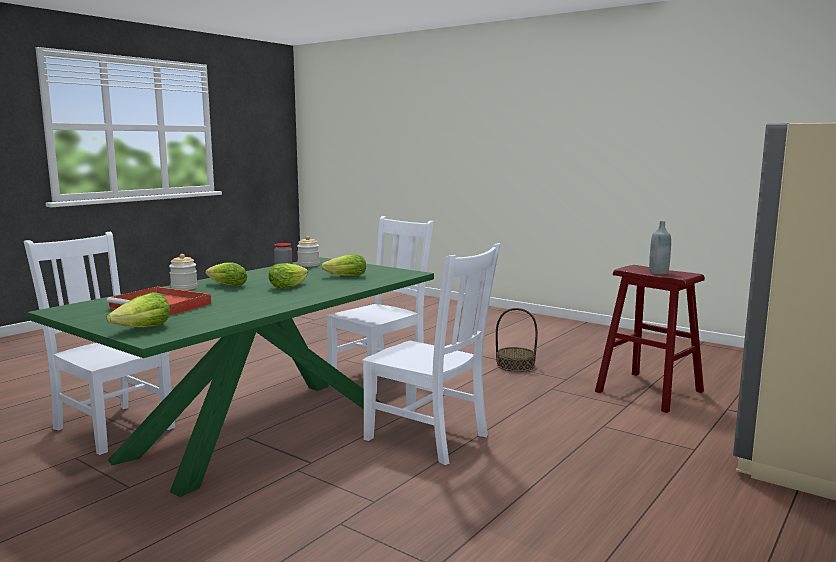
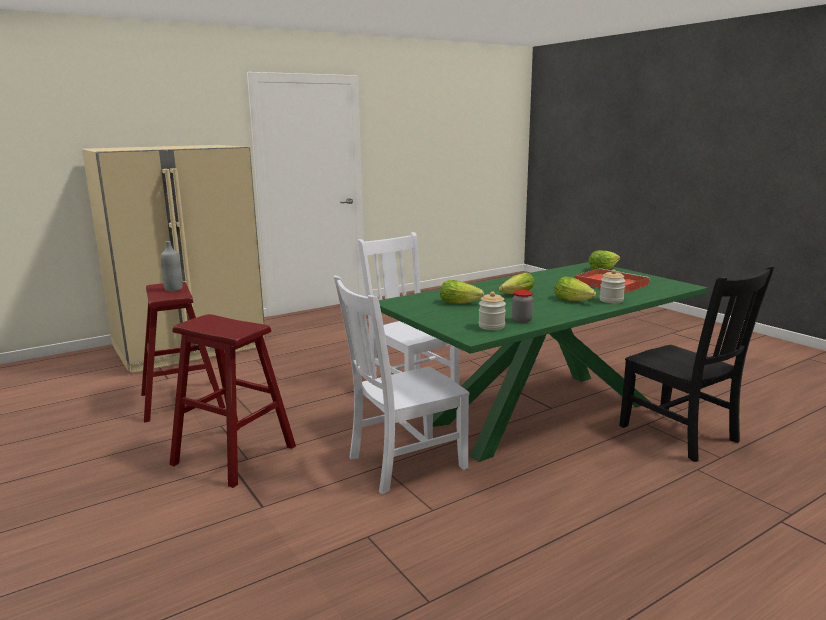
camera: 160 degrees left, 5 degrees up
white chair [24,232,175,455] -> black chair [619,266,775,462]
basket [496,308,538,372] -> red stool [170,314,296,488]

